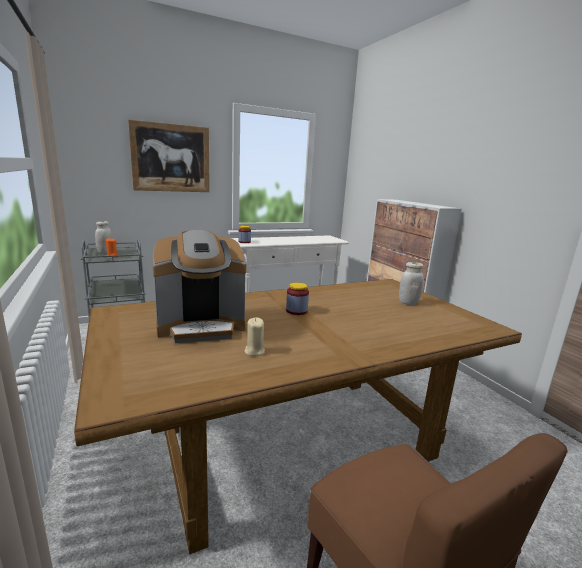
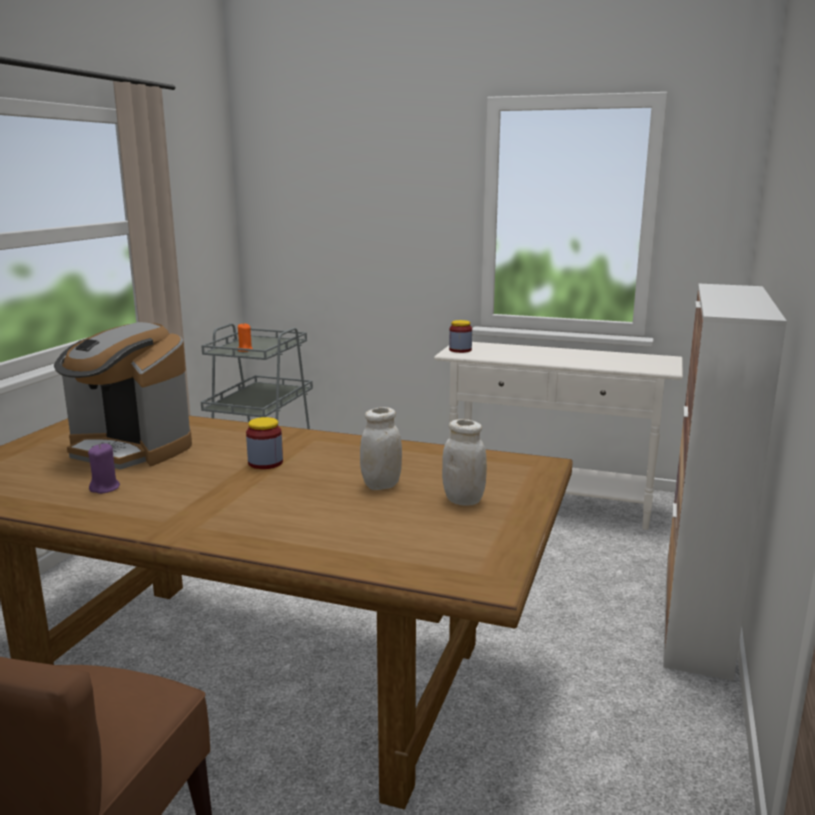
camera: 45 degrees right, 0 degrees up
white jar [95,221,113,254] -> white jar moved to [360,407,402,490]
picture [128,119,210,192] -> none
beige candle [244,318,265,356] -> purple candle [88,444,120,494]

